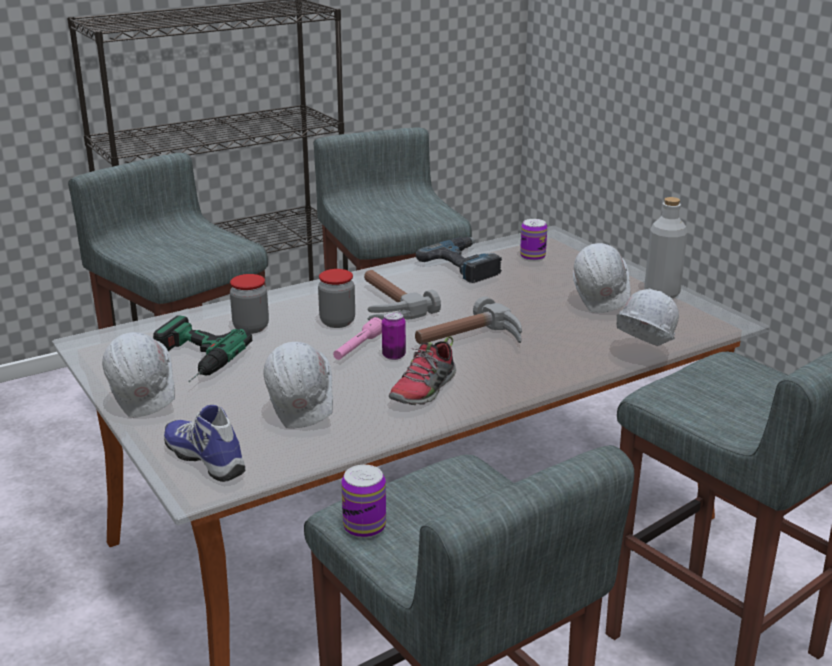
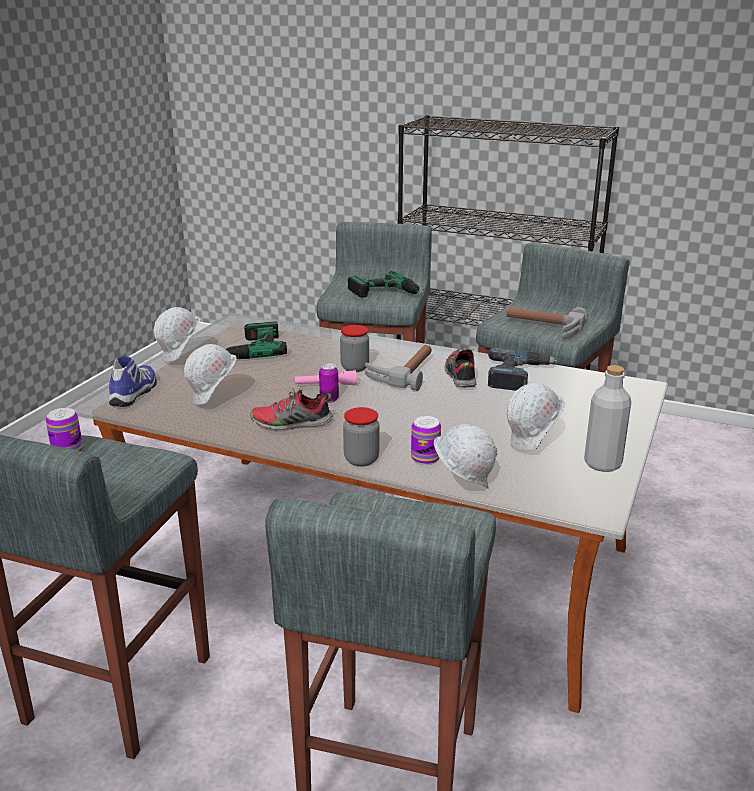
camera: 55 degrees right, 0 degrees up
jar [230,274,269,334] -> jar moved to [343,407,379,466]
hammer [415,296,522,344] -> hammer moved to [506,307,588,339]
can [520,219,547,261] -> can moved to [411,416,441,465]
none -> power drill [348,271,424,298]
none -> shoe [444,348,476,388]

